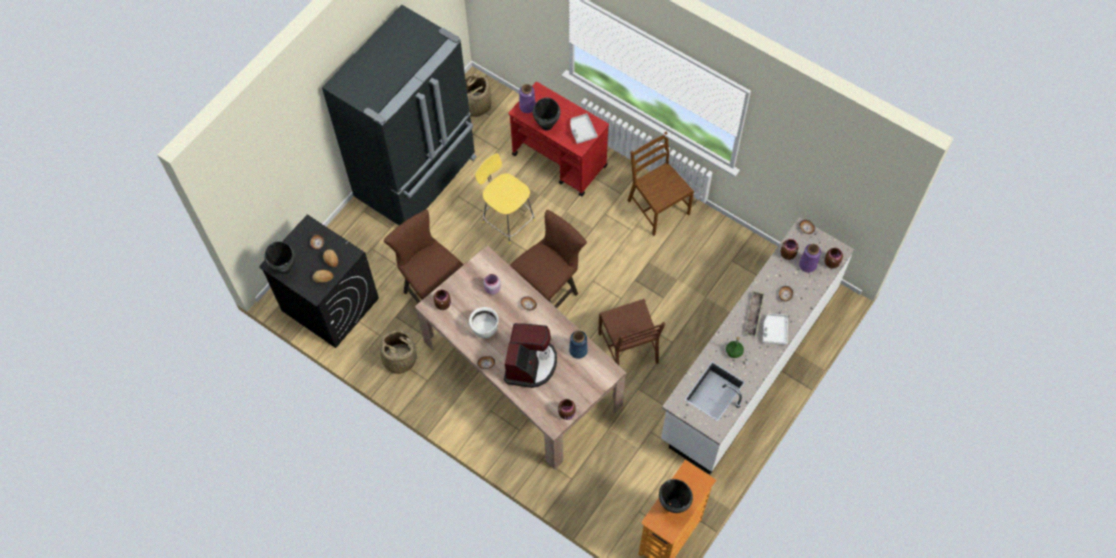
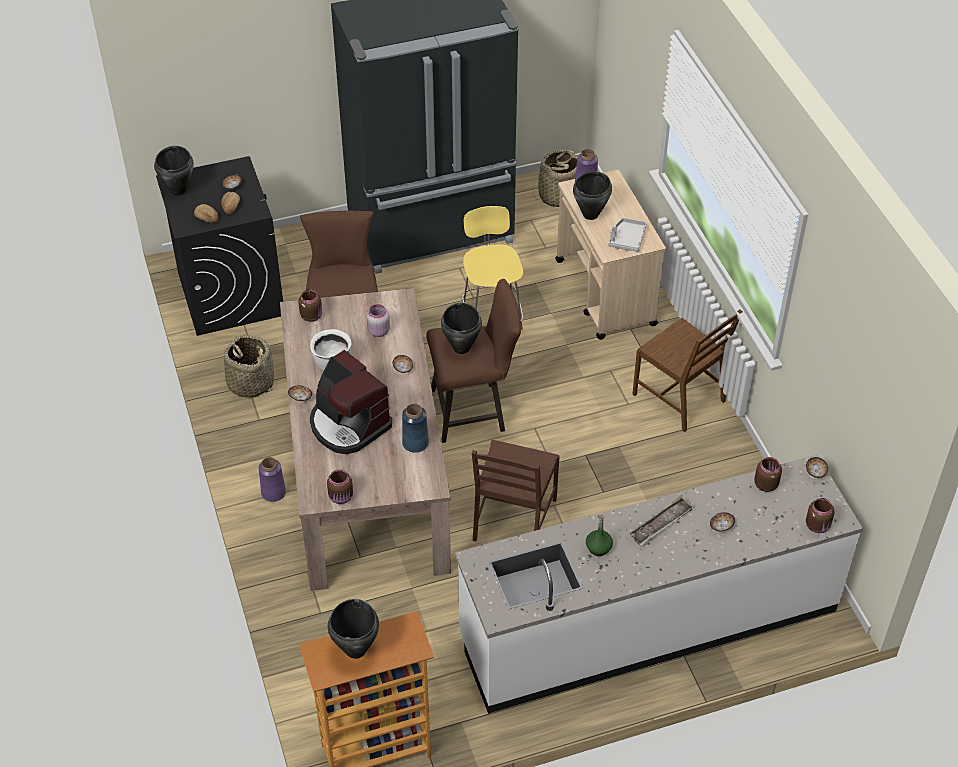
camera: 35 degrees right, 15 degrees down
coffee machine [504,323,557,388] -> coffee machine turned 90 degrees clockwise [310,350,392,454]
red cart [509,82,609,196] -> beige cart [555,170,666,340]
brown chair [627,132,694,236] -> brown chair turned 135 degrees clockwise [632,309,743,432]
white tray [763,313,788,345] -> none
purple vase [799,244,821,272] -> purple vase moved to [259,457,286,502]
none -> black cooking pot [441,303,482,354]

